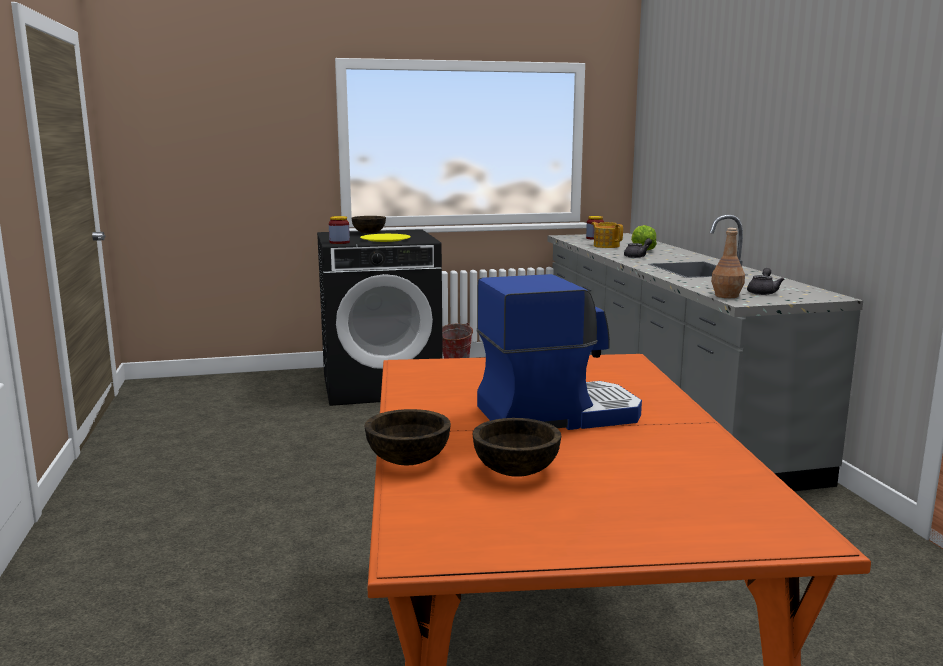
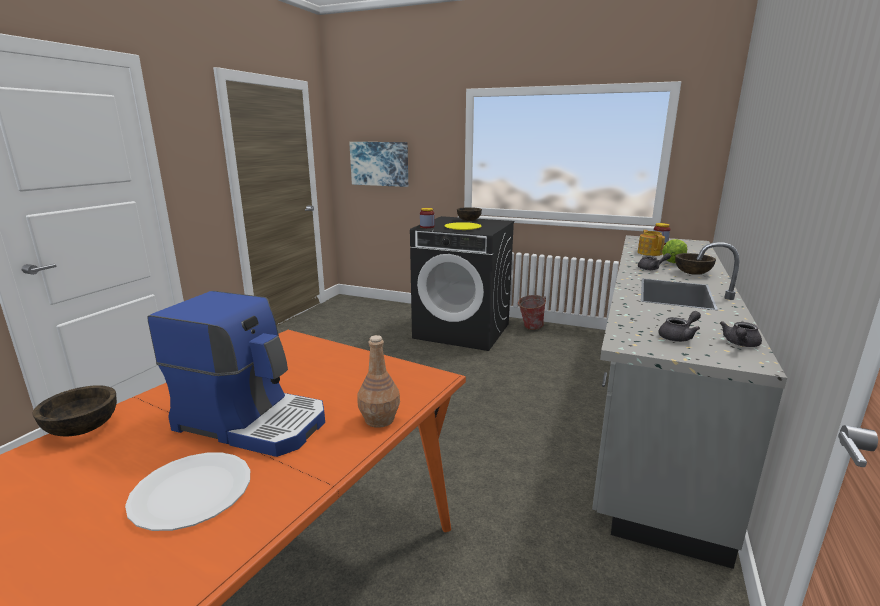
camera: 35 degrees right, 5 degrees up
brown bowl [472,418,561,477] -> brown bowl moved to [675,253,716,275]
brown bottle [711,228,745,298] -> brown bottle moved to [357,335,400,428]
none -> white plate [125,452,250,531]
none -> picture [349,142,408,187]
none -> grey teapot [720,321,762,347]

